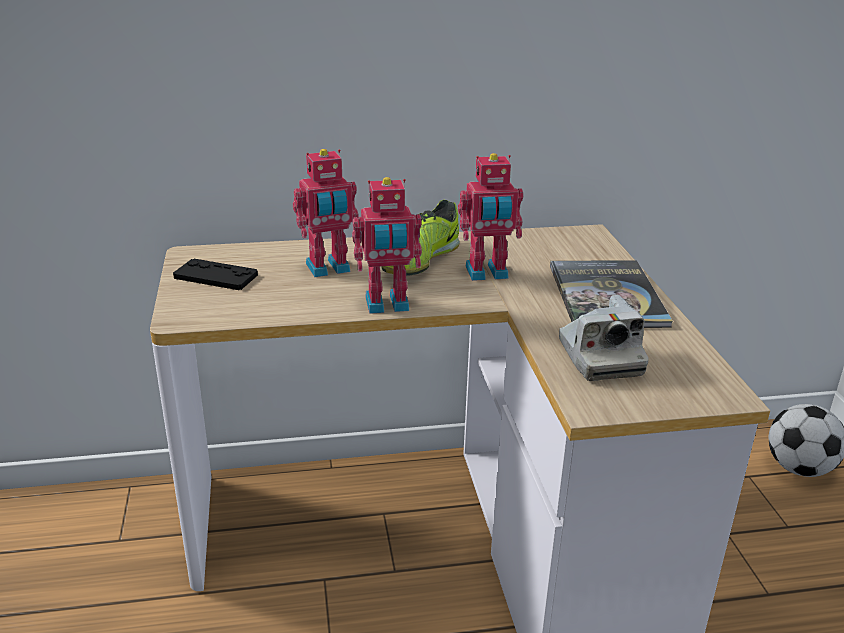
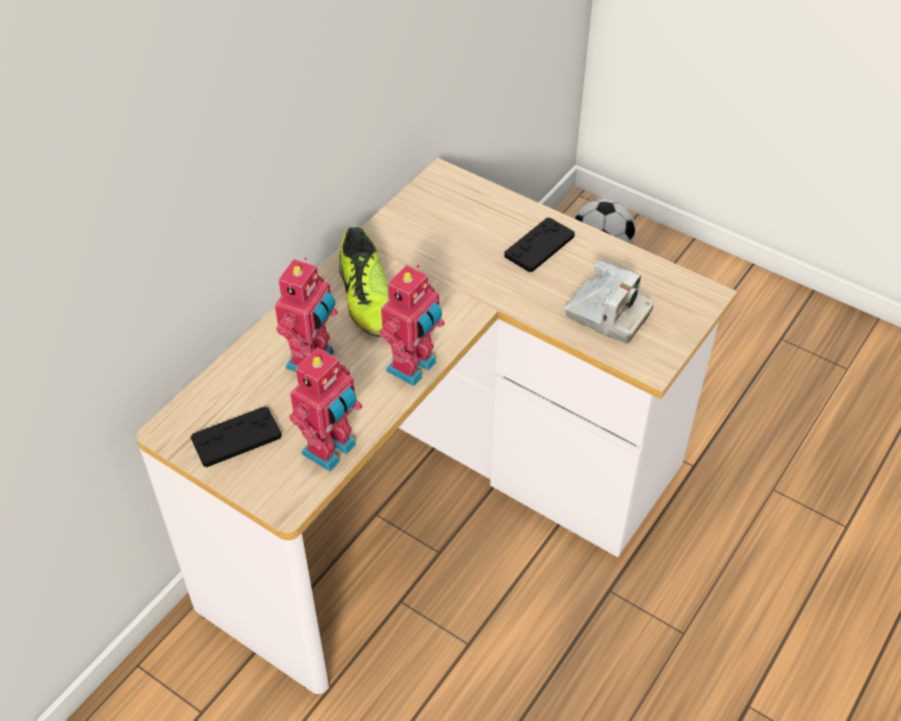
camera: 45 degrees left, 20 degrees up
toy robot [458,153,523,281] -> toy robot moved to [289,347,362,472]
book [550,260,673,328] -> black game controller [504,217,575,272]

